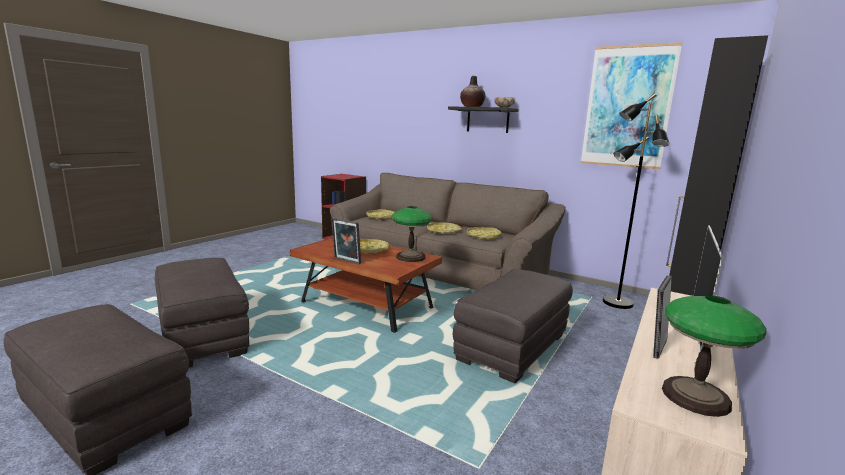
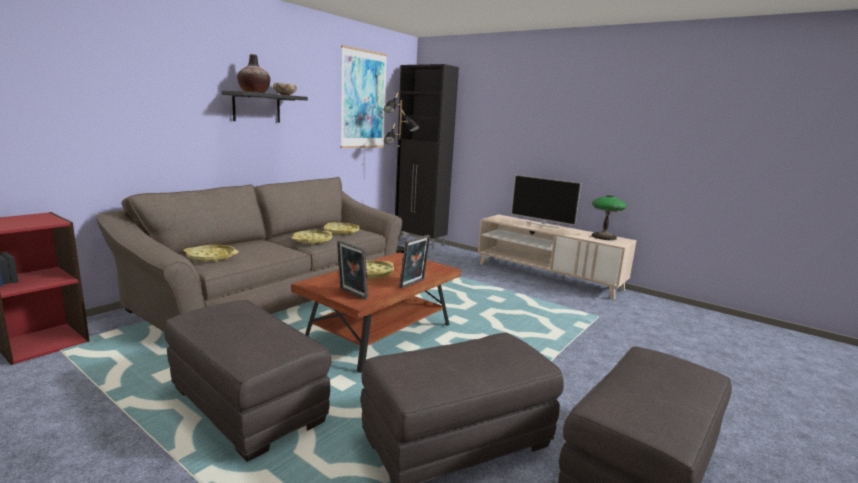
camera: 85 degrees left, 0 degrees up
table lamp [392,206,432,262] -> none
grey ottoman [453,269,573,384] -> grey ottoman moved to [164,300,331,462]
picture frame [653,275,672,359] -> picture frame moved to [337,240,368,300]

